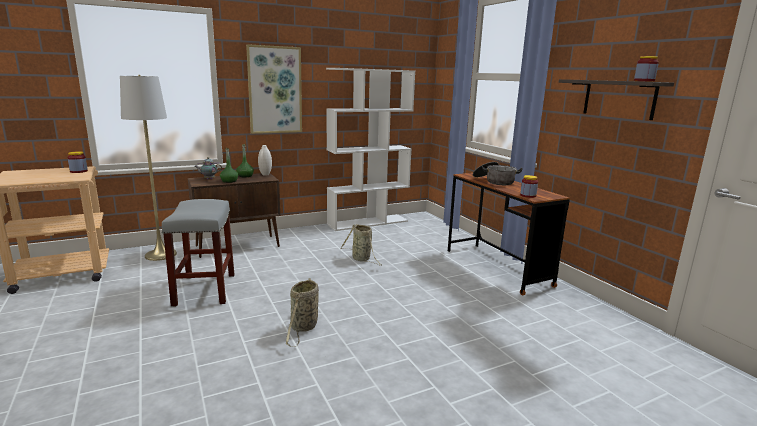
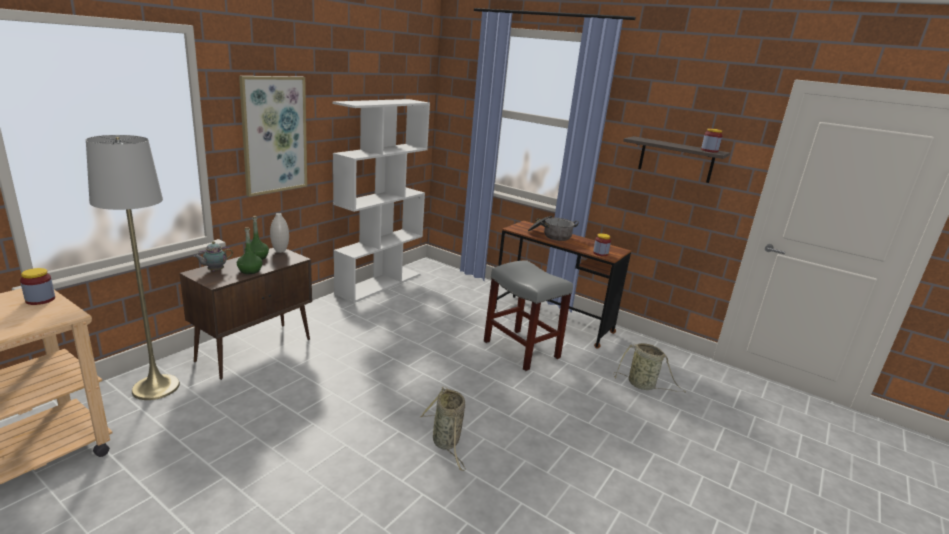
camera: 30 degrees left, 5 degrees up
grey stool [162,199,235,307] -> grey stool moved to [484,260,573,371]
basket [340,224,382,266] -> basket moved to [614,343,686,393]

